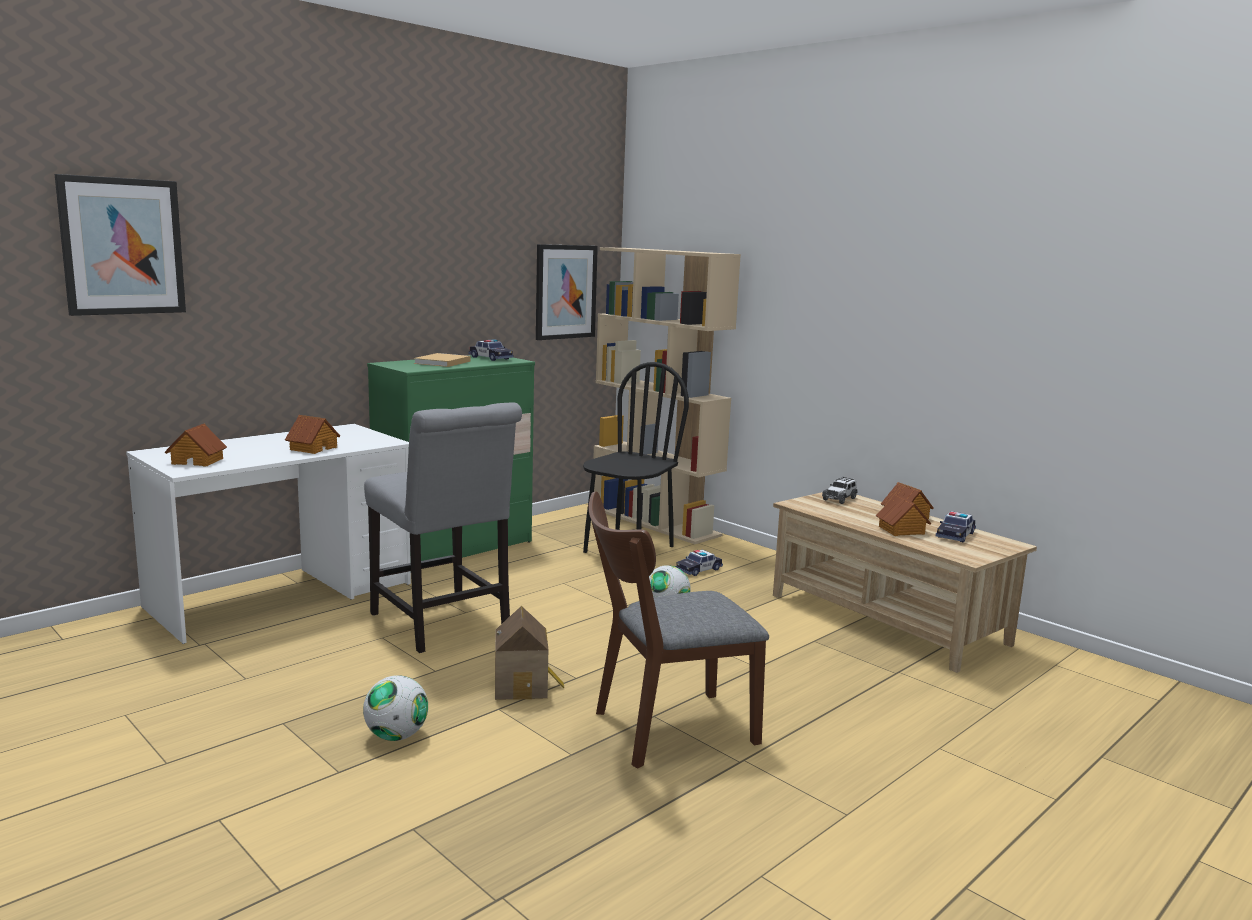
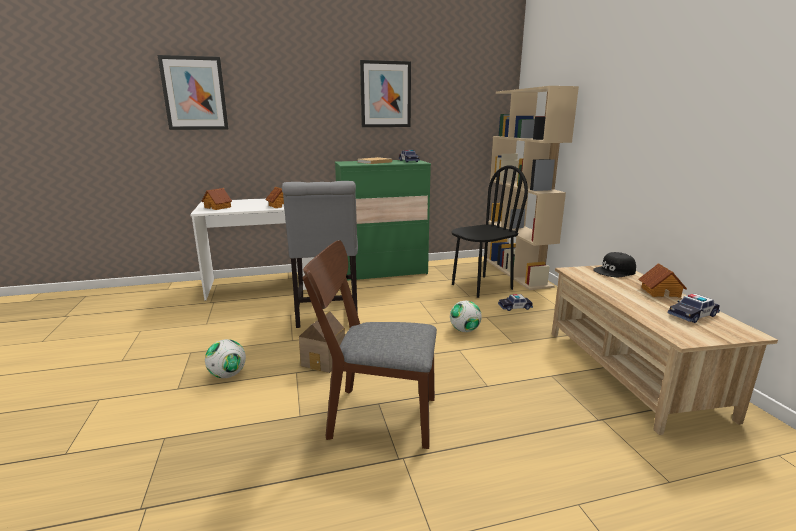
camera: 30 degrees right, 5 degrees up
picture [536,244,598,340] -> picture moved to [360,60,411,127]
toy car [822,477,858,504] -> black cap [593,252,636,277]
toy house [876,494,932,536] -> none

